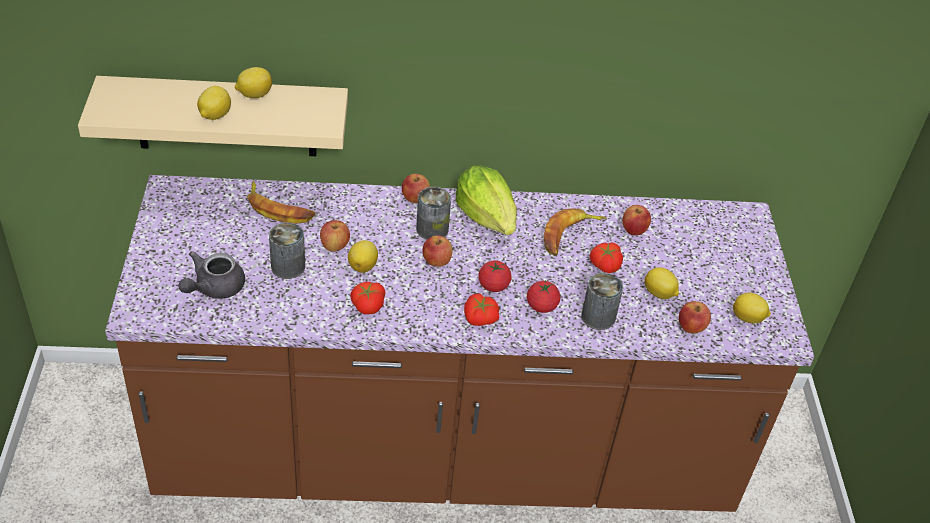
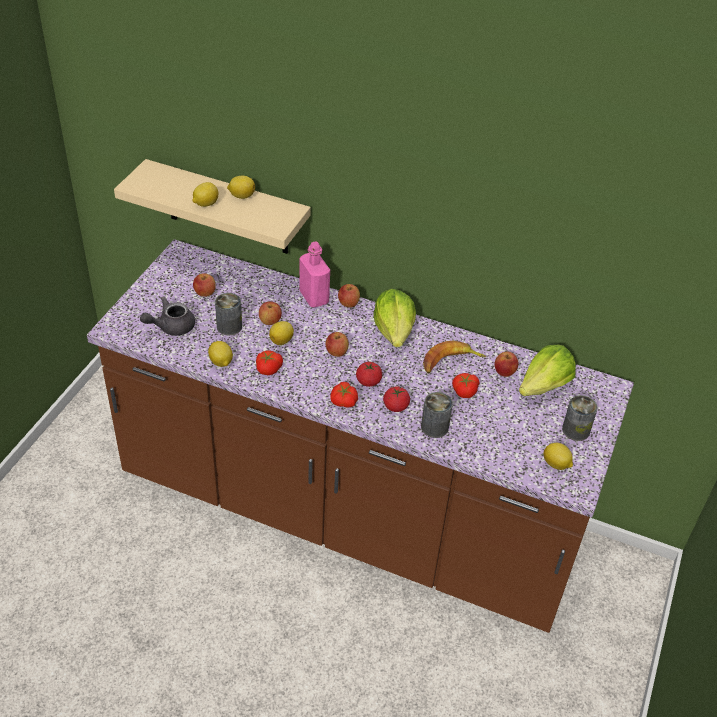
camera: 25 degrees right, 0 degrees up
banana [247,180,315,224] -> none
can [416,187,451,240] -> can moved to [562,395,598,441]
lemon [645,267,679,299] -> lemon moved to [208,341,233,367]
apple [679,301,711,333] -> apple moved to [193,273,216,297]
none -> pink bottle [300,241,330,308]
none -> lettuce [519,345,576,396]

